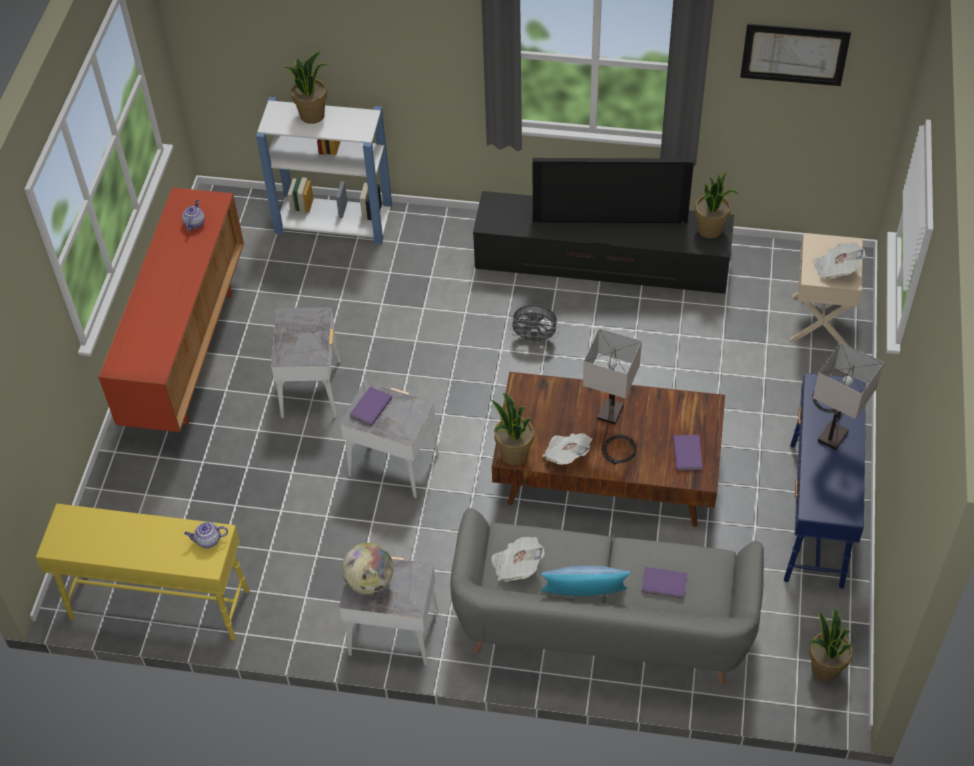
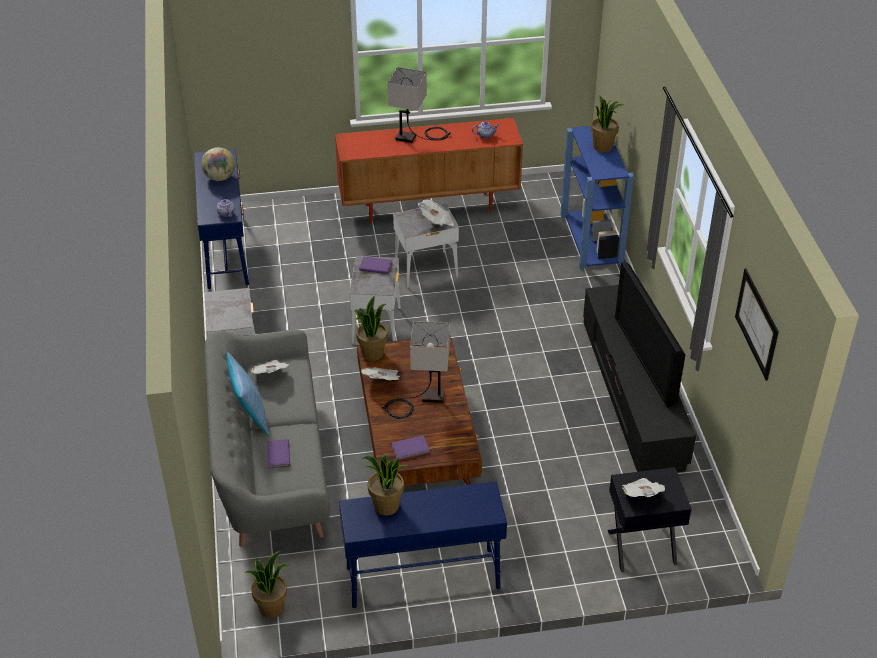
camera: 70 degrees right, 10 degrees down
yellow console table [35,504,250,641] -> blue console table [194,149,249,289]
white bookcase [256,97,392,244] -> blue bookcase [561,126,634,269]
globe [342,543,394,595] -> globe moved to [201,147,235,181]
grey fan [509,305,559,345] -> none
potted plant [695,171,738,239] -> potted plant moved to [362,455,406,515]
beige nightstand [790,233,863,345] -> black nightstand [608,467,692,572]
table lamp [813,342,884,450] -> table lamp moved to [388,67,451,143]
none -> newspaper [418,200,454,226]

